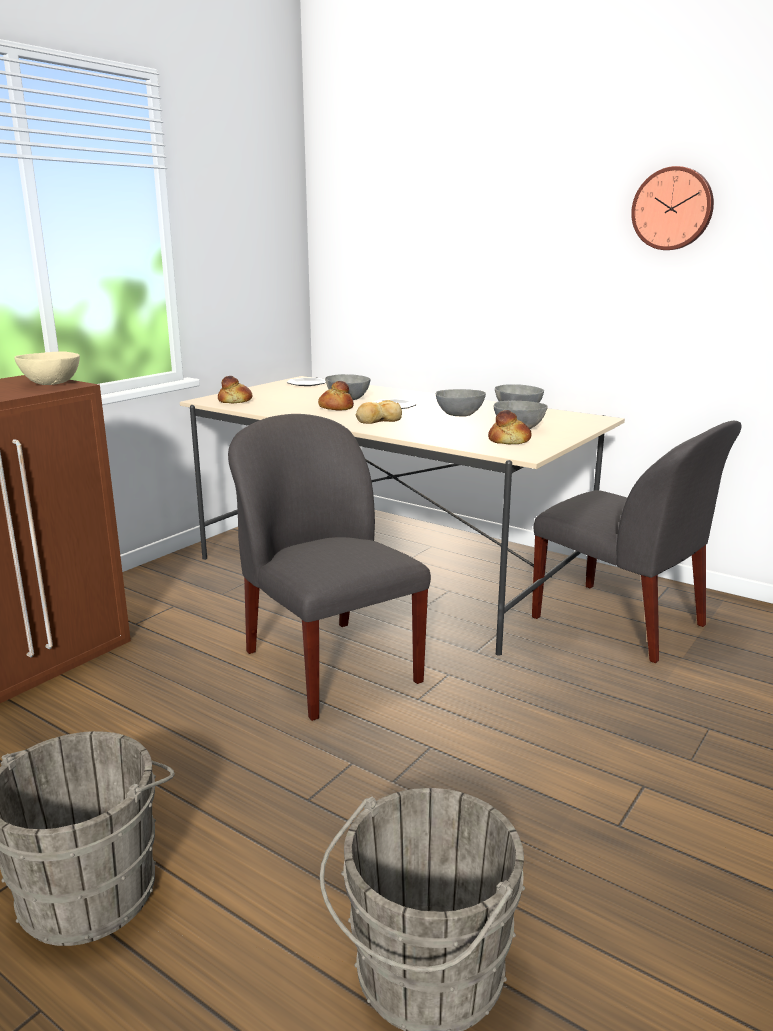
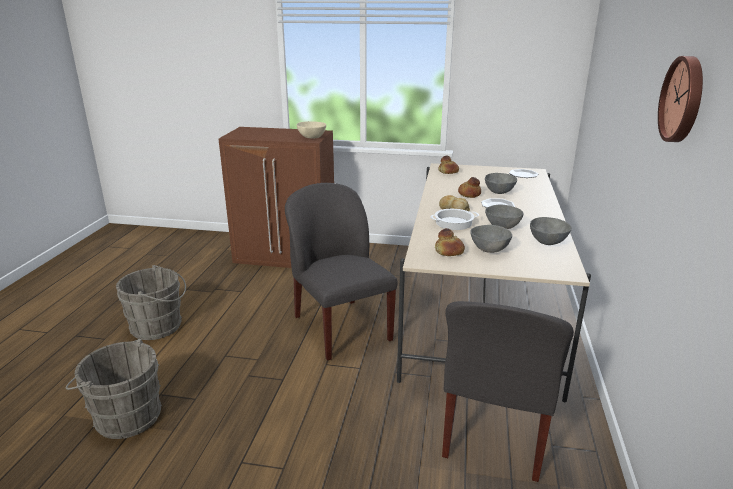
camera: 65 degrees right, 5 degrees up
grey chair [228,414,431,721] -> grey chair turned 60 degrees counterclockwise [285,183,398,361]
none -> cooking pot [430,209,479,230]

